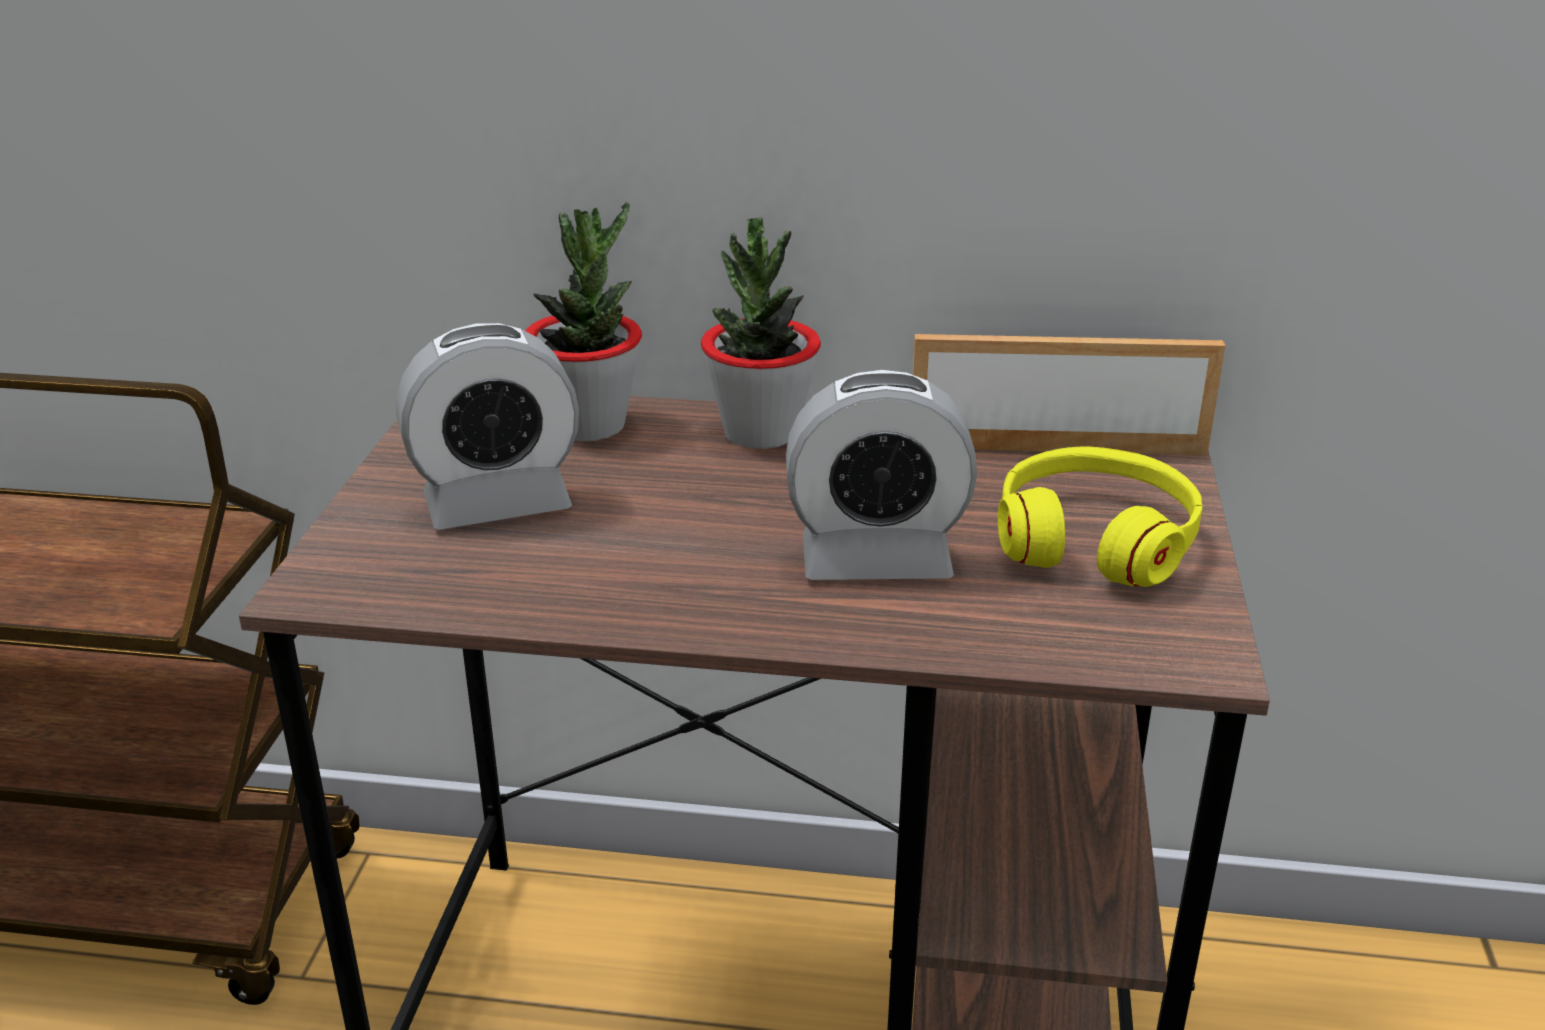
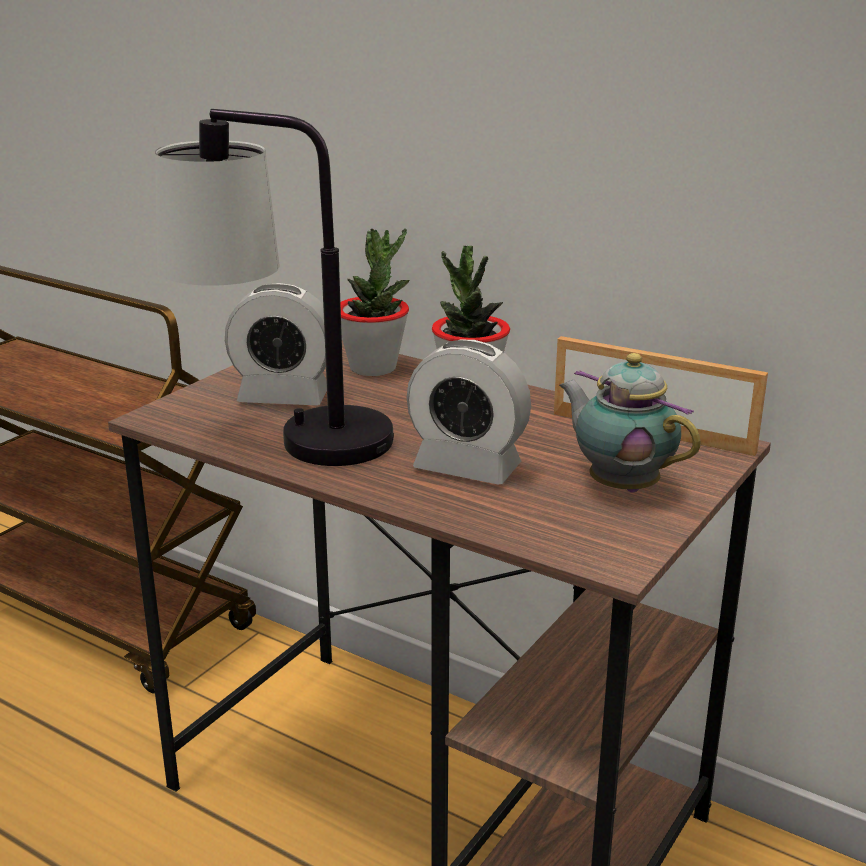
camera: 25 degrees right, 5 degrees down
yellow headphones [998,446,1203,587] -> teapot [559,353,700,493]
none -> table lamp [155,109,394,466]

